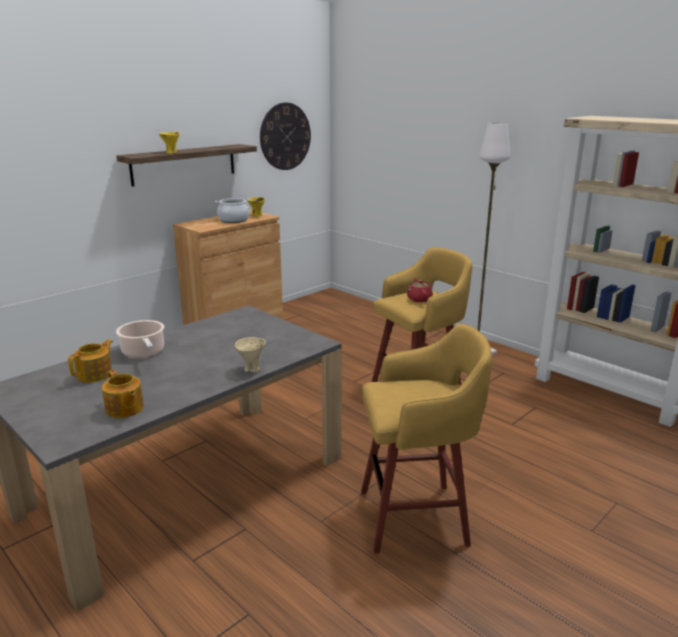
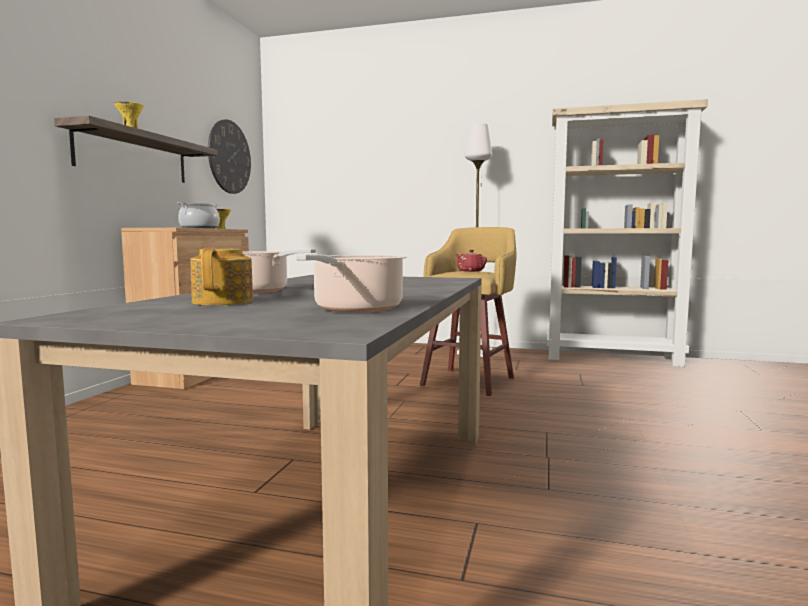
camera: 30 degrees left, 15 degrees down
teapot [102,370,144,418] -> cooking pot [296,254,407,313]
beige bowl [235,337,266,372] -> none
yellow stool [361,323,492,554] -> none

